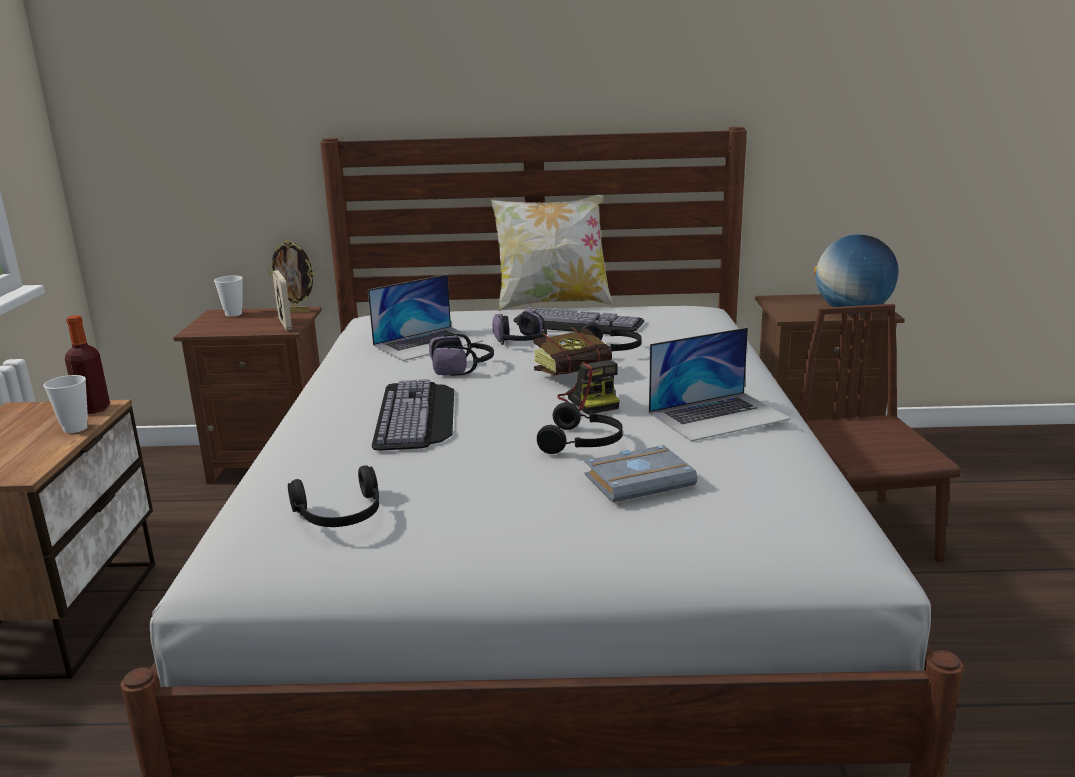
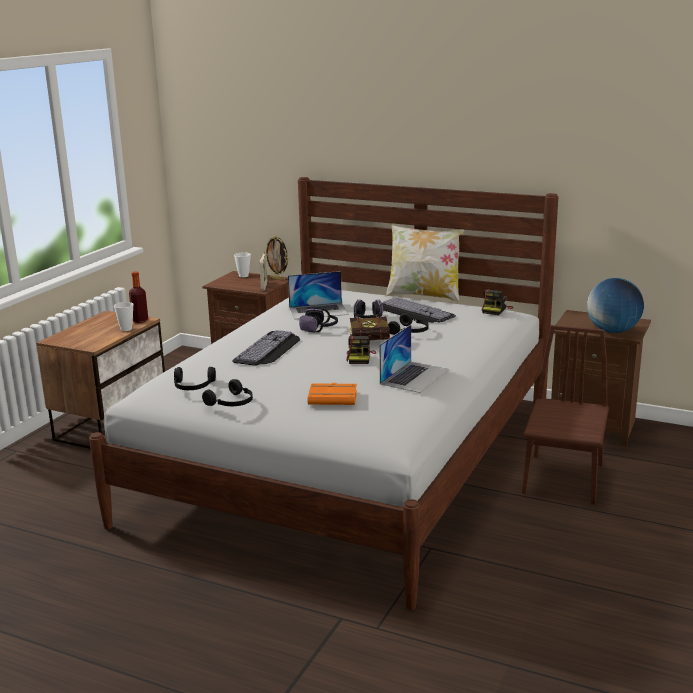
camera: 25 degrees right, 0 degrees up
black headphones [537,402,623,454] -> black headphones moved to [202,379,253,406]
grey book [584,445,698,503] -> orange book [308,383,357,405]
laptop [649,327,791,441] -> laptop turned 60 degrees counterclockwise [380,325,450,393]
none -> camera [482,289,513,315]

